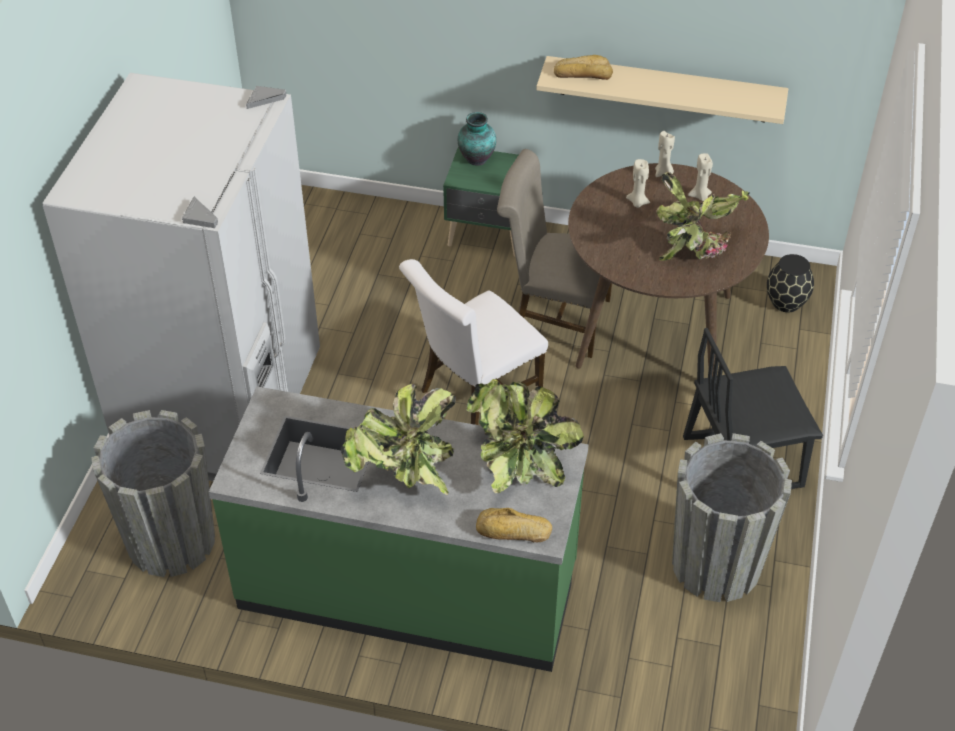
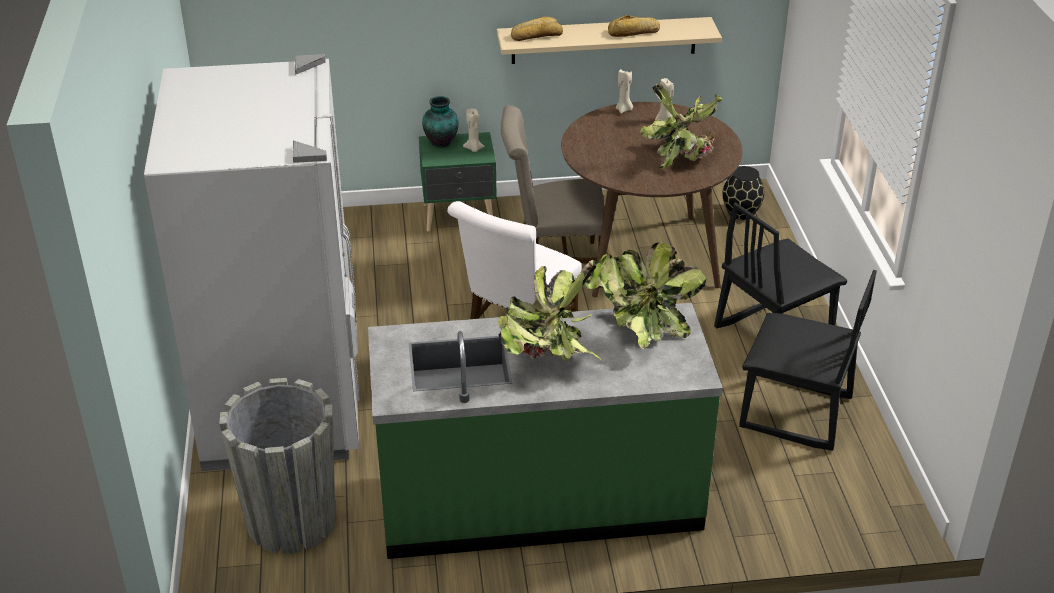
camera: 20 degrees left, 10 degrees down
bread [476,508,552,542] -> bread moved to [608,15,660,37]
beige candle [626,159,650,208] -> beige candle moved to [463,109,485,152]
grey planter [672,433,792,602] -> black chair [739,270,877,451]

